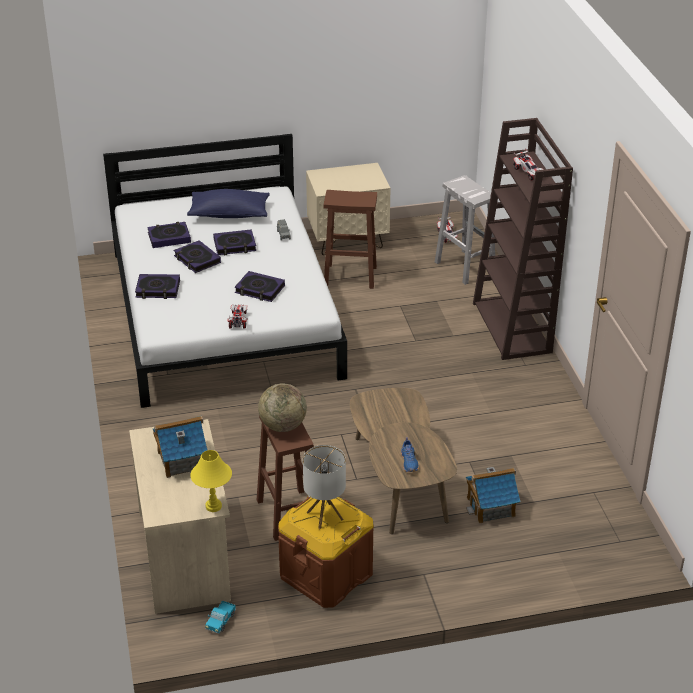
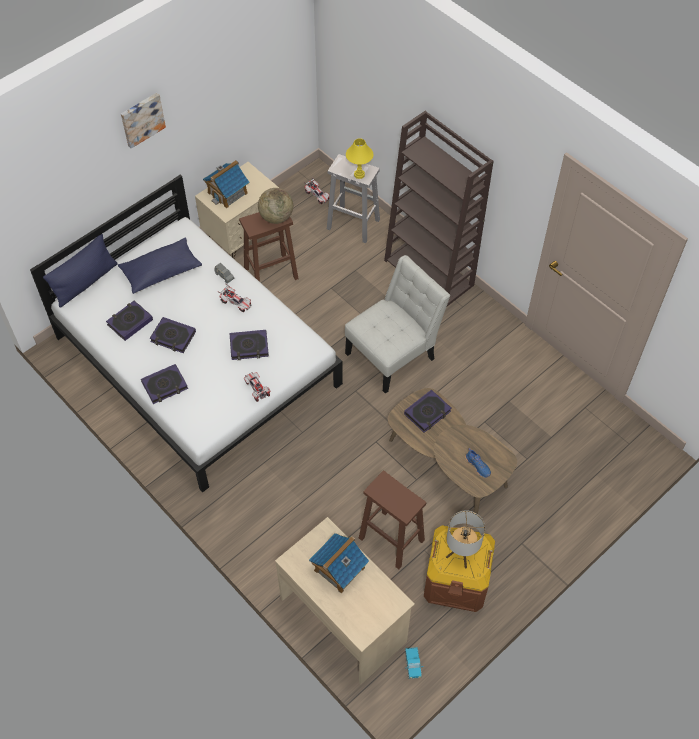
camera: 30 degrees left, 20 degrees up
yellow table lamp [190,450,232,512] -> yellow table lamp moved to [346,138,373,179]
book [213,230,256,255] -> book moved to [404,390,451,433]
globe [258,383,307,432] -> globe moved to [258,188,293,224]
toy house [466,467,521,524] -> toy house moved to [203,160,249,208]
toy car [513,148,544,180] -> toy car moved to [218,283,252,312]
none -> blue pillow [43,234,117,307]
none -> picture [121,93,166,148]
none -> white chair [345,255,450,394]

